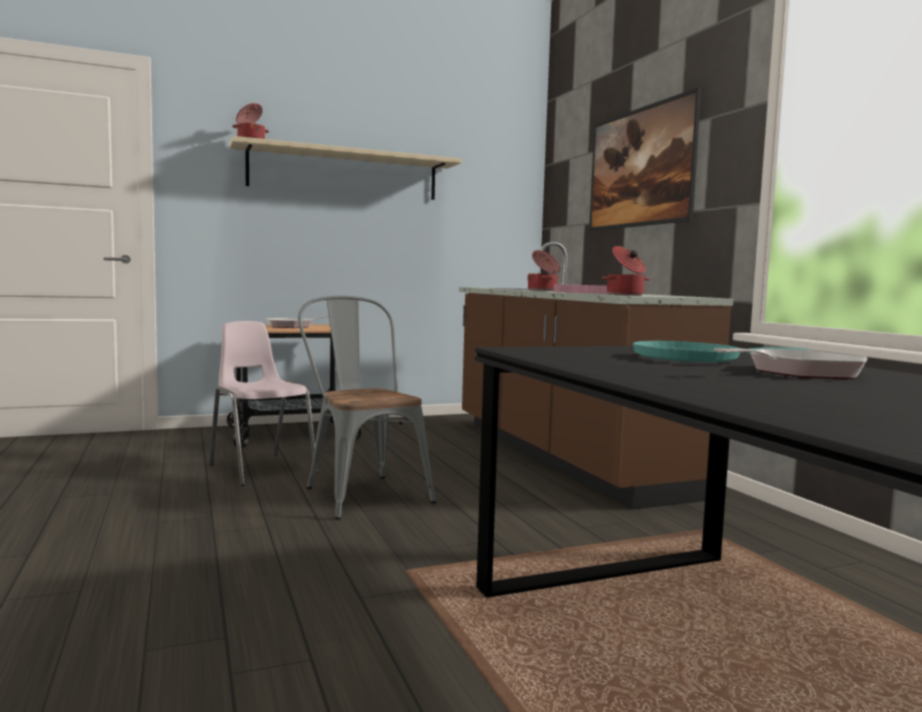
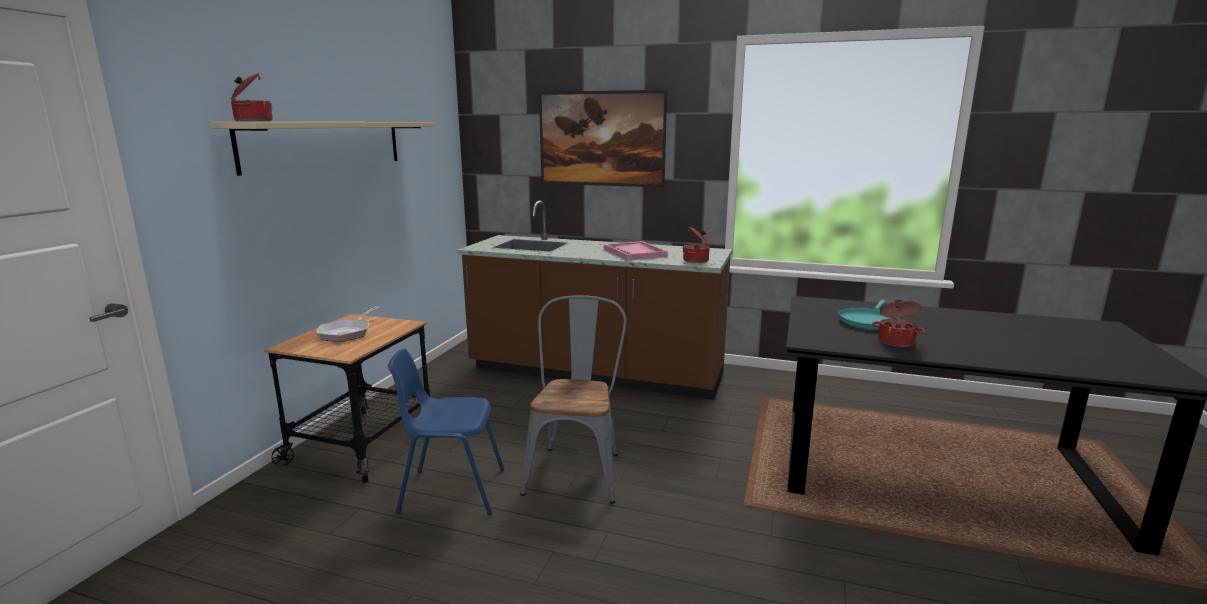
camera: 50 degrees left, 10 degrees up
pink chair [209,321,318,486] -> blue chair [388,348,504,515]
grey chair [298,295,436,520] -> grey chair turned 90 degrees clockwise [520,295,627,503]
cooking pot [527,250,560,291] -> cooking pot moved to [872,300,925,347]
frying pan [714,348,867,379] -> none

